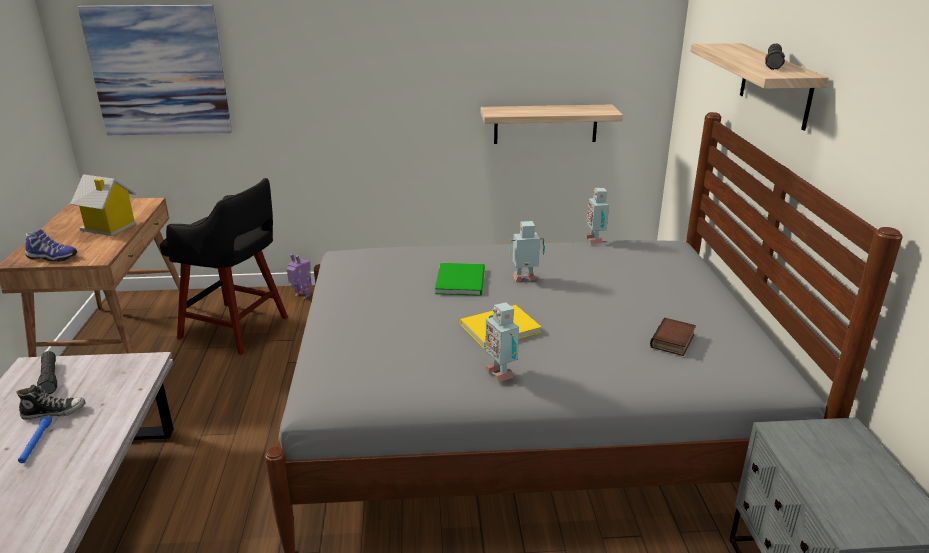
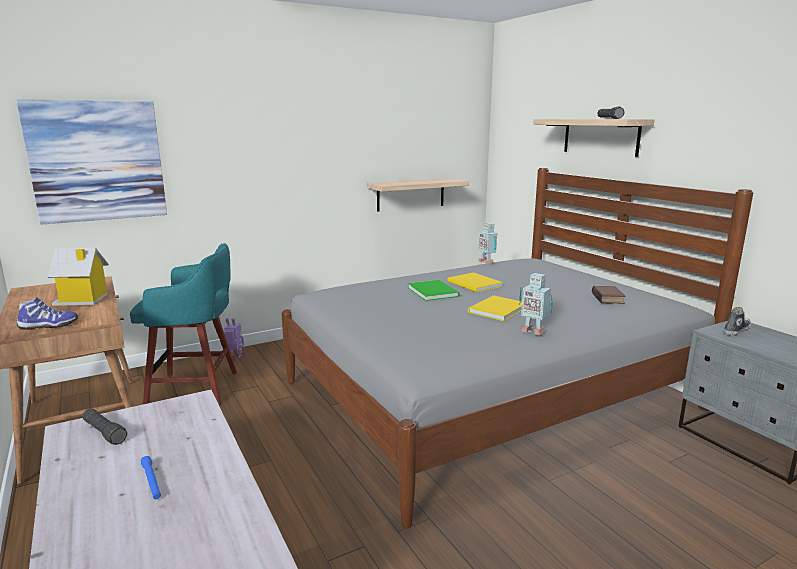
camera: 25 degrees left, 10 degrees down
shoe [16,385,86,420] -> shoe moved to [724,307,751,336]
black stool [160,178,288,355] -> turquoise stool [130,243,237,406]
toy robot [509,221,545,281] -> yellow book [448,272,503,292]

